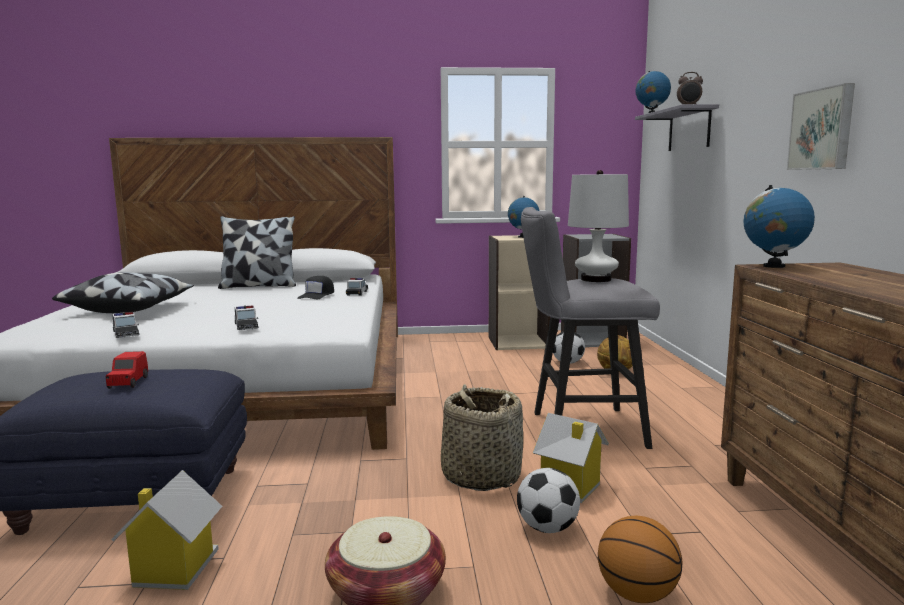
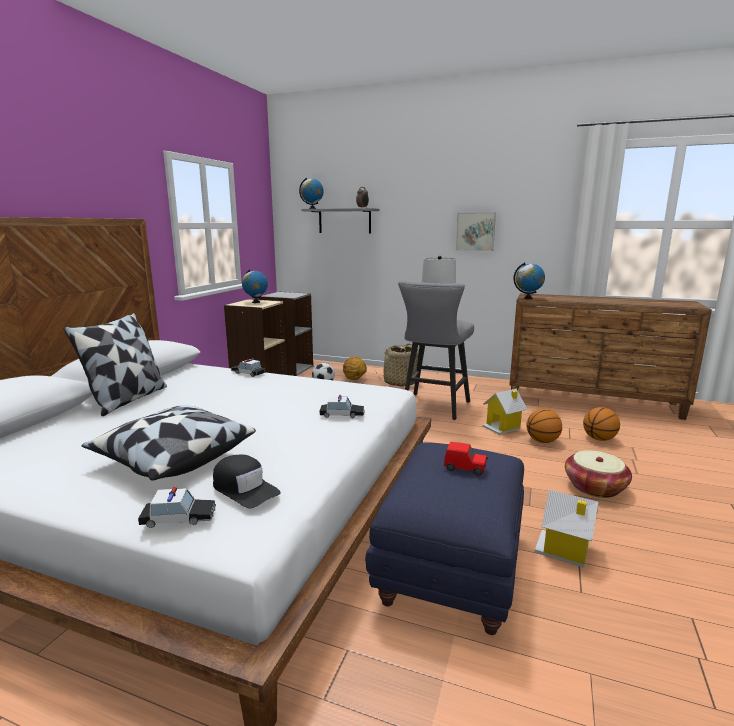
camera: 65 degrees left, 5 degrees up
toy car [112,312,140,338] -> toy car moved to [138,487,216,528]
black cap [298,276,334,299] -> black cap moved to [213,455,281,509]
basket [441,384,523,491] -> basket moved to [376,344,419,386]
football [517,468,580,533] -> basketball [526,409,562,443]

